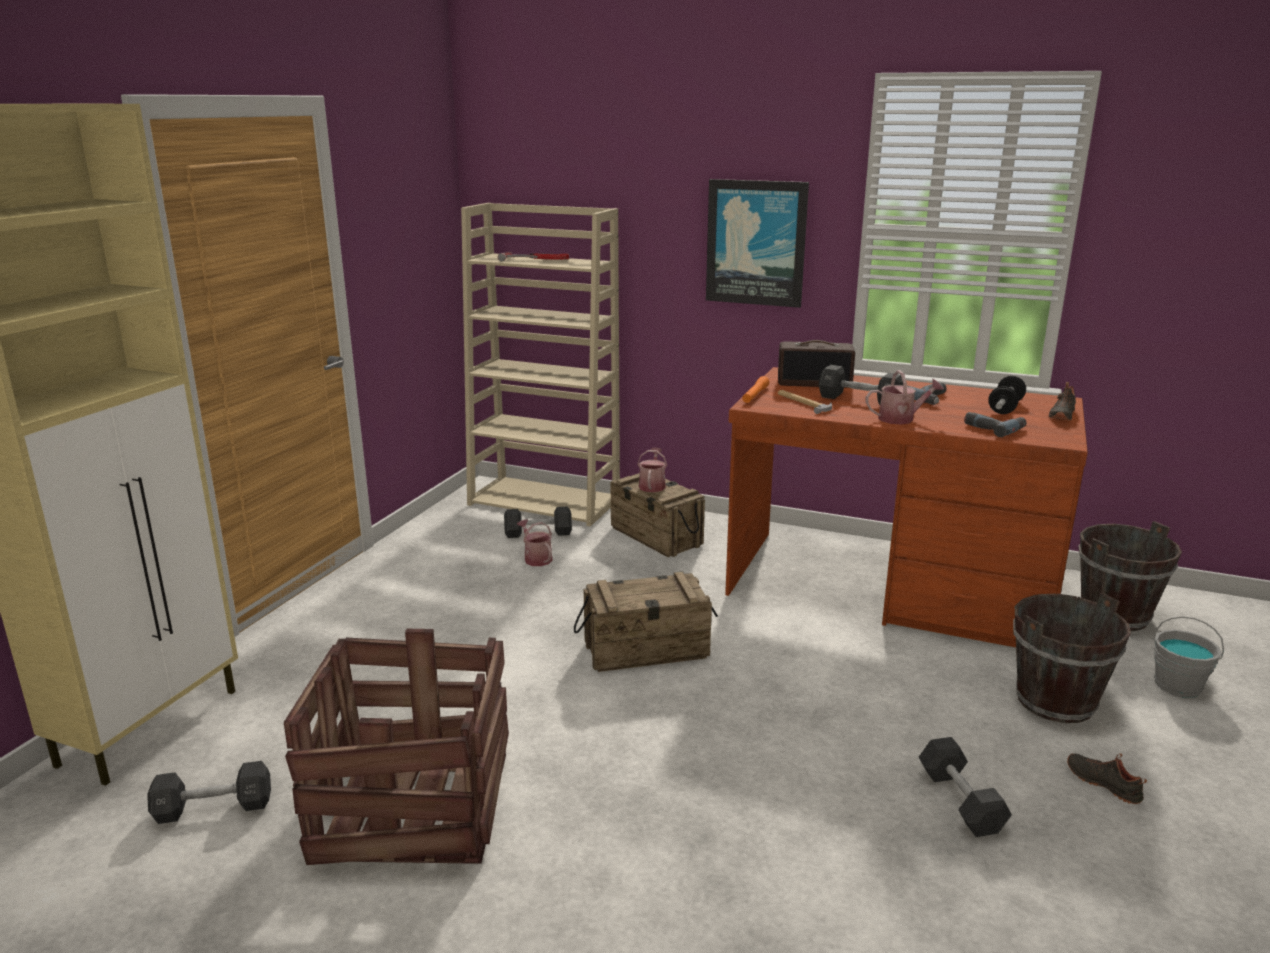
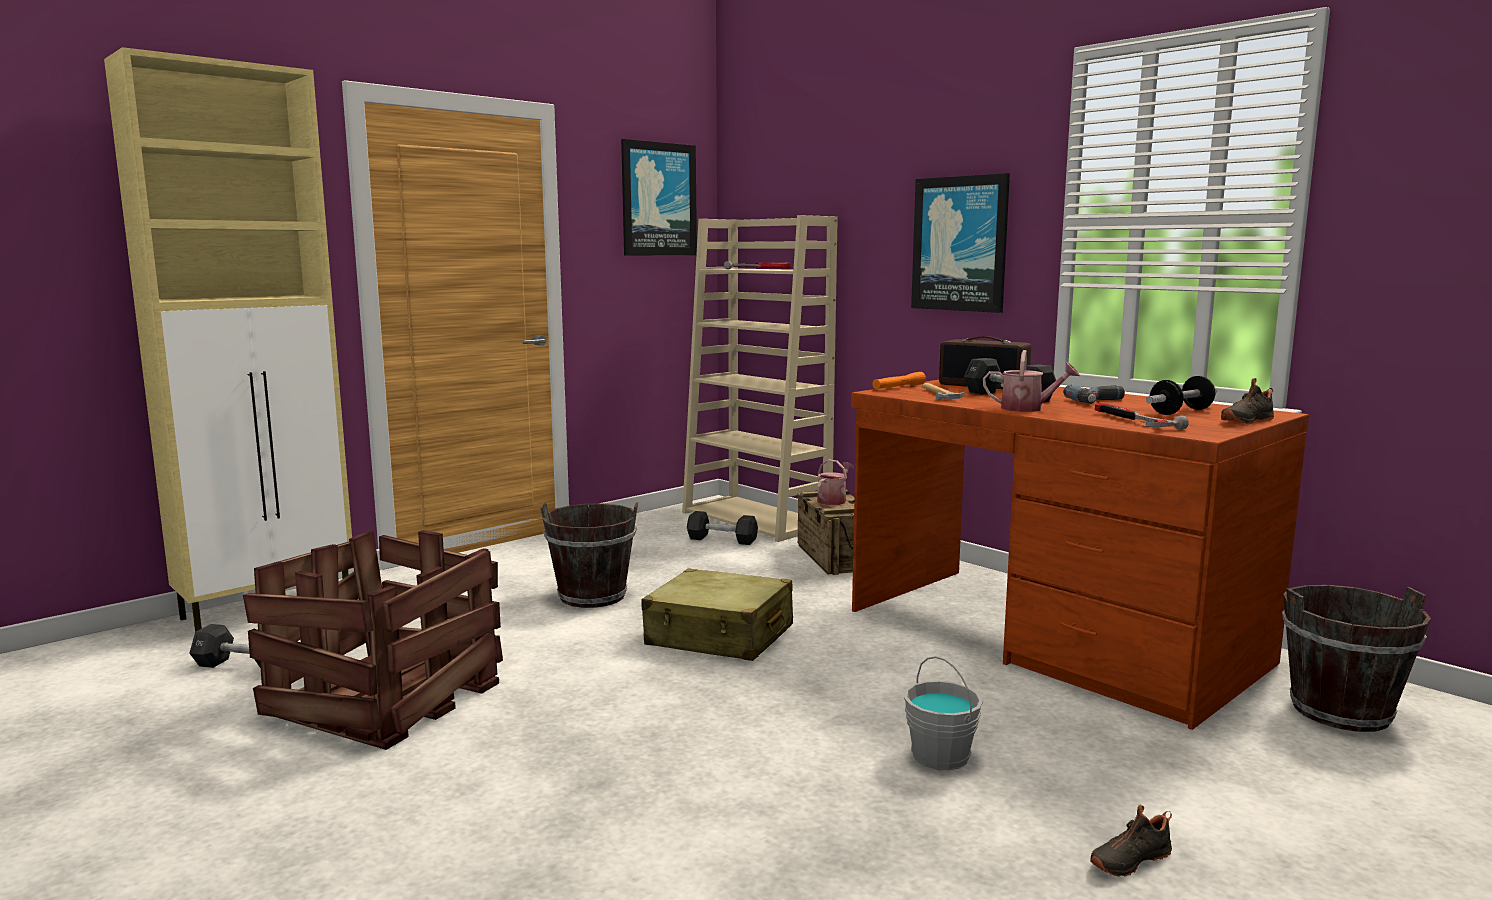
camera: 25 degrees right, 10 degrees down
watering can [517,519,553,566] -> none
crate [574,572,718,672] -> beige suitcase [641,568,793,661]
black dumbbell [918,737,1012,837] -> none
power drill [964,412,1027,437] -> hammer [1095,403,1189,429]
brown bucket [1013,592,1131,723] -> brown bucket moved to [540,502,638,608]
black shoe [1067,754,1147,804] -> black shoe turned 105 degrees counterclockwise [1090,805,1172,877]
grey bucket [1153,616,1224,698] -> grey bucket moved to [904,656,983,770]
none -> picture [621,139,697,256]

